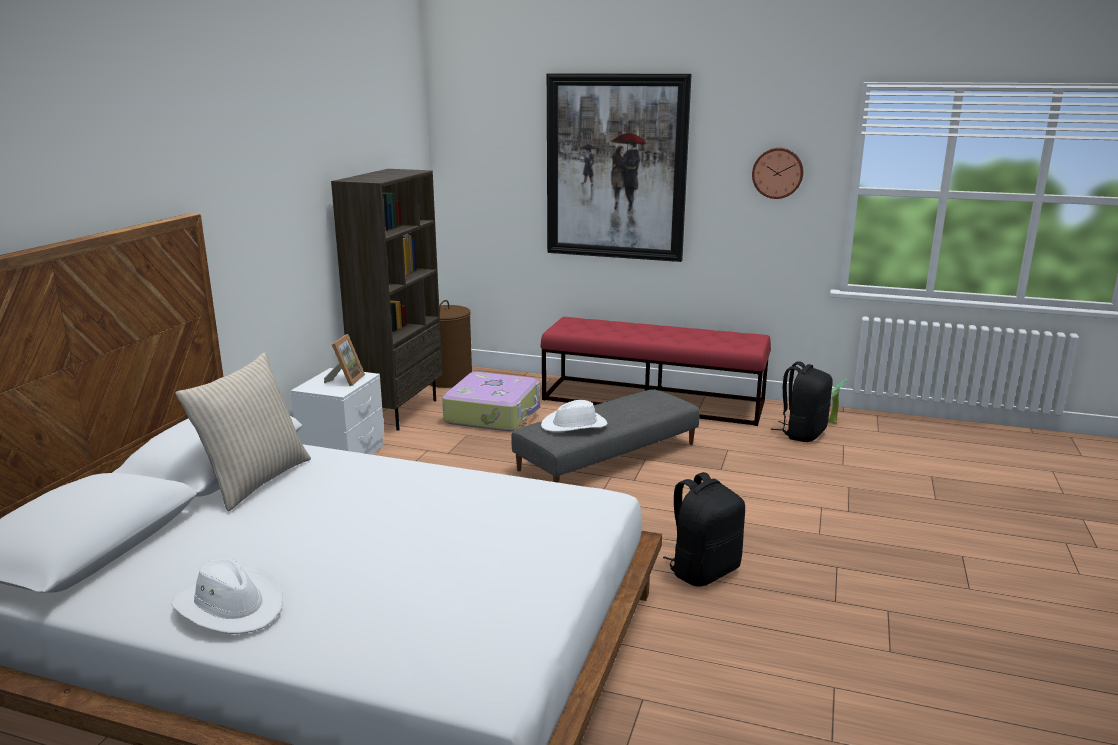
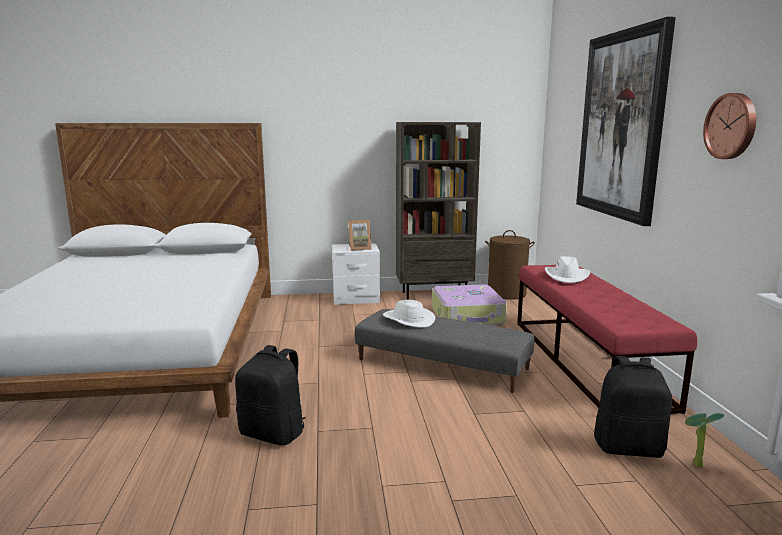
camera: 65 degrees right, 5 degrees down
white hat [171,558,283,634] -> white hat moved to [545,256,590,283]
beige pillow [175,352,311,511] -> none

